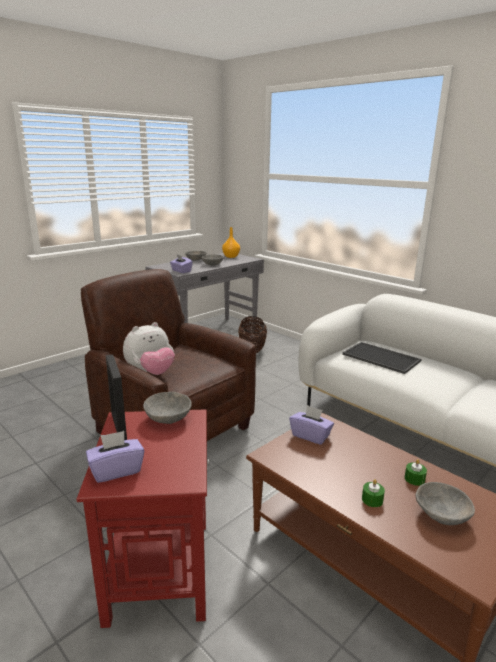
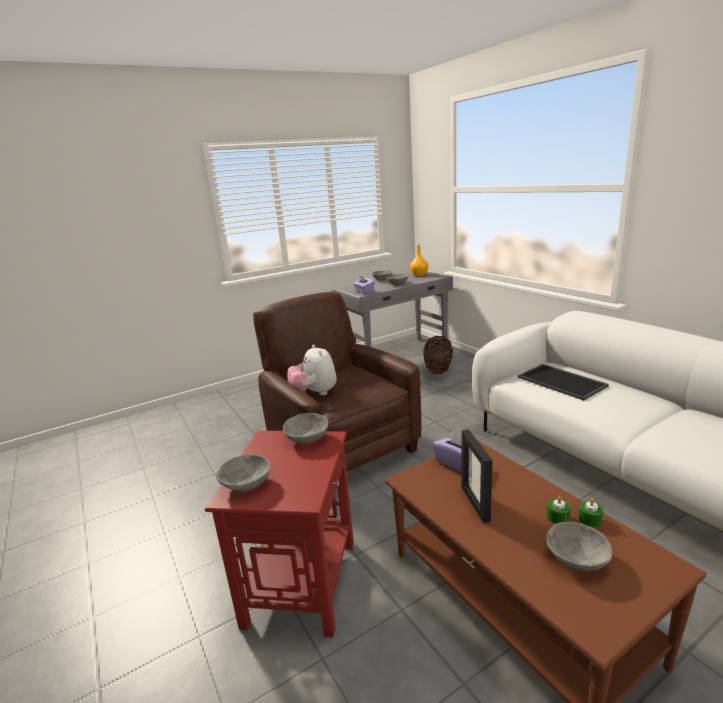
camera: 15 degrees right, 0 degrees up
purple tissue box [86,431,144,483] -> grey bowl [216,454,271,492]
picture frame [106,355,127,440] -> picture frame moved to [462,429,492,523]
plush toy [123,322,175,375] -> plush toy turned 90 degrees clockwise [287,344,337,395]
green candle [362,479,385,507] -> green candle moved to [578,498,604,527]

